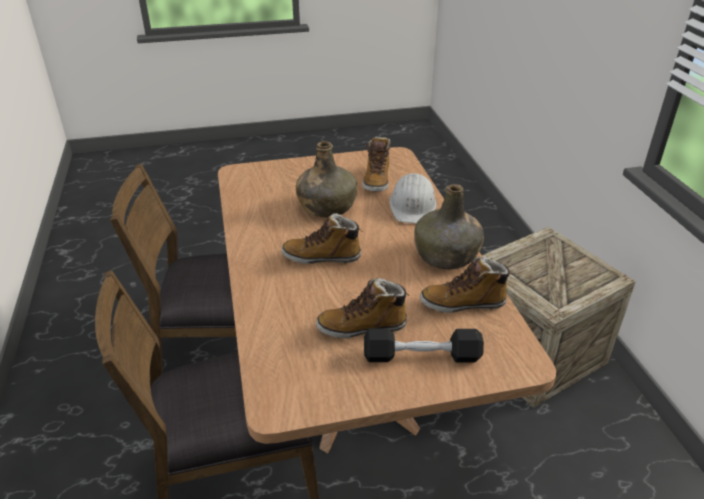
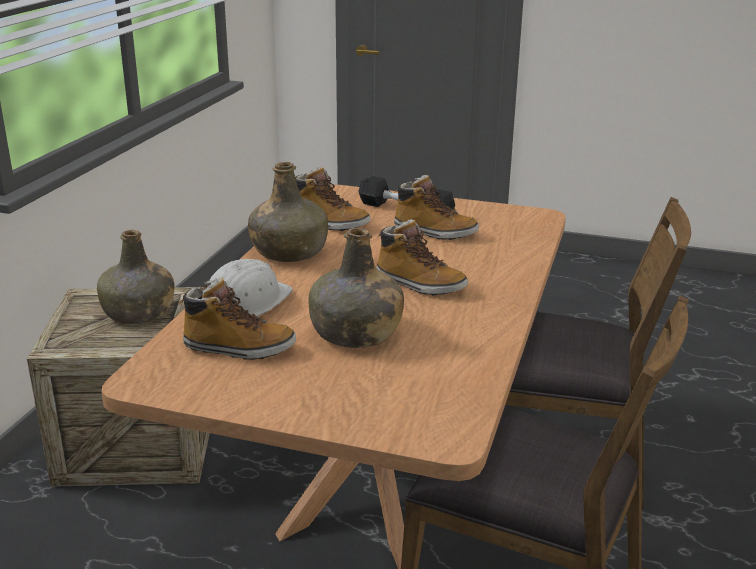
camera: 150 degrees left, 10 degrees down
boot [362,136,391,192] -> boot turned 60 degrees clockwise [179,277,296,360]
none -> green bottle [97,230,175,324]

